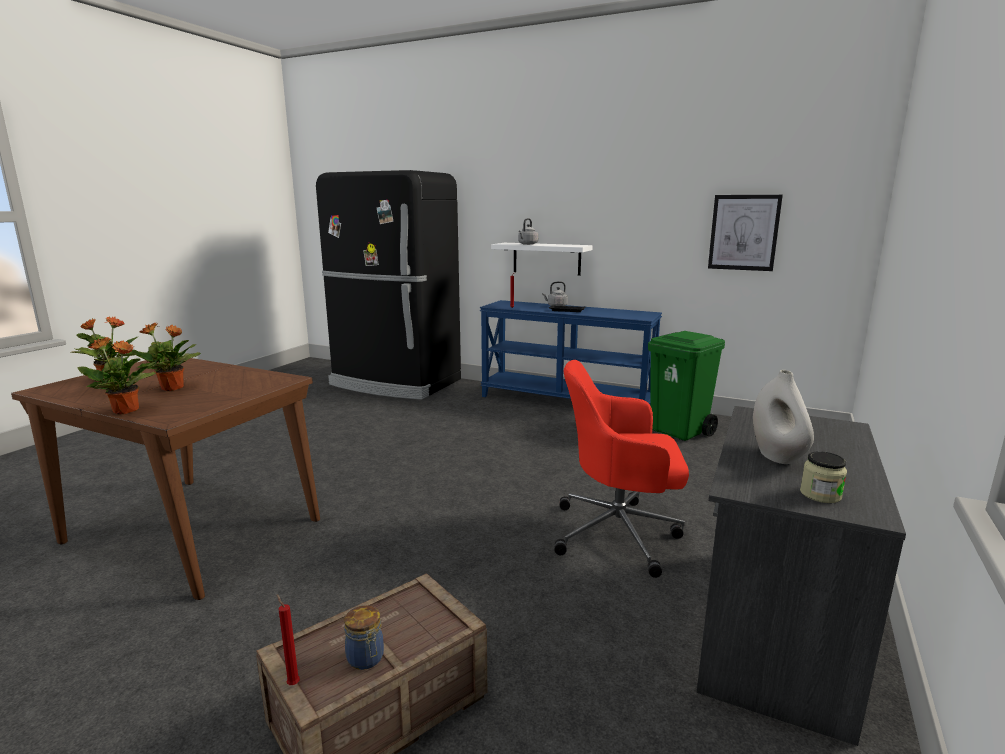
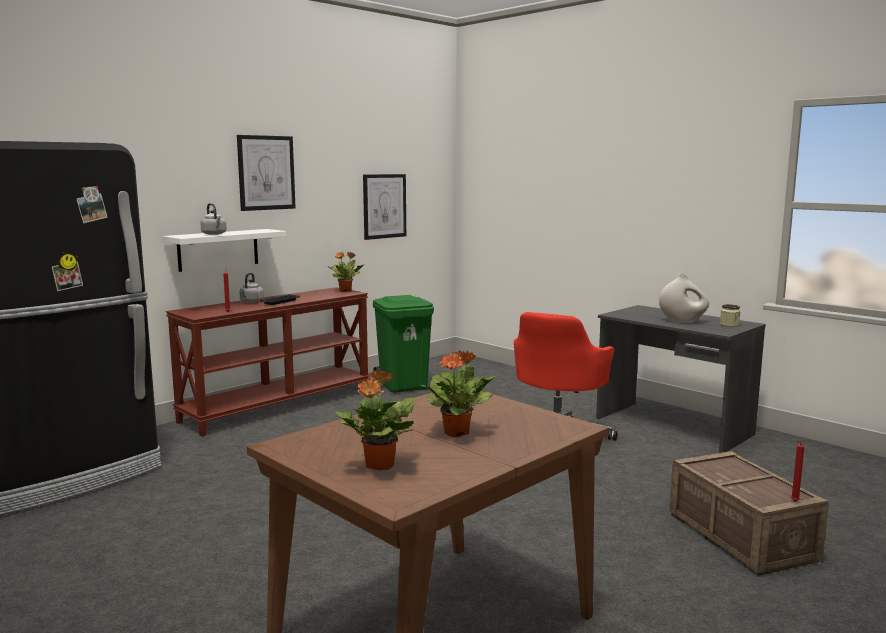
camera: 70 degrees left, 5 degrees down
potted plant [78,337,156,414] -> potted plant moved to [327,252,363,292]
jar [344,605,384,670] -> none
blue console table [480,300,662,406] -> brown console table [166,287,370,437]
none -> picture [237,135,296,211]

